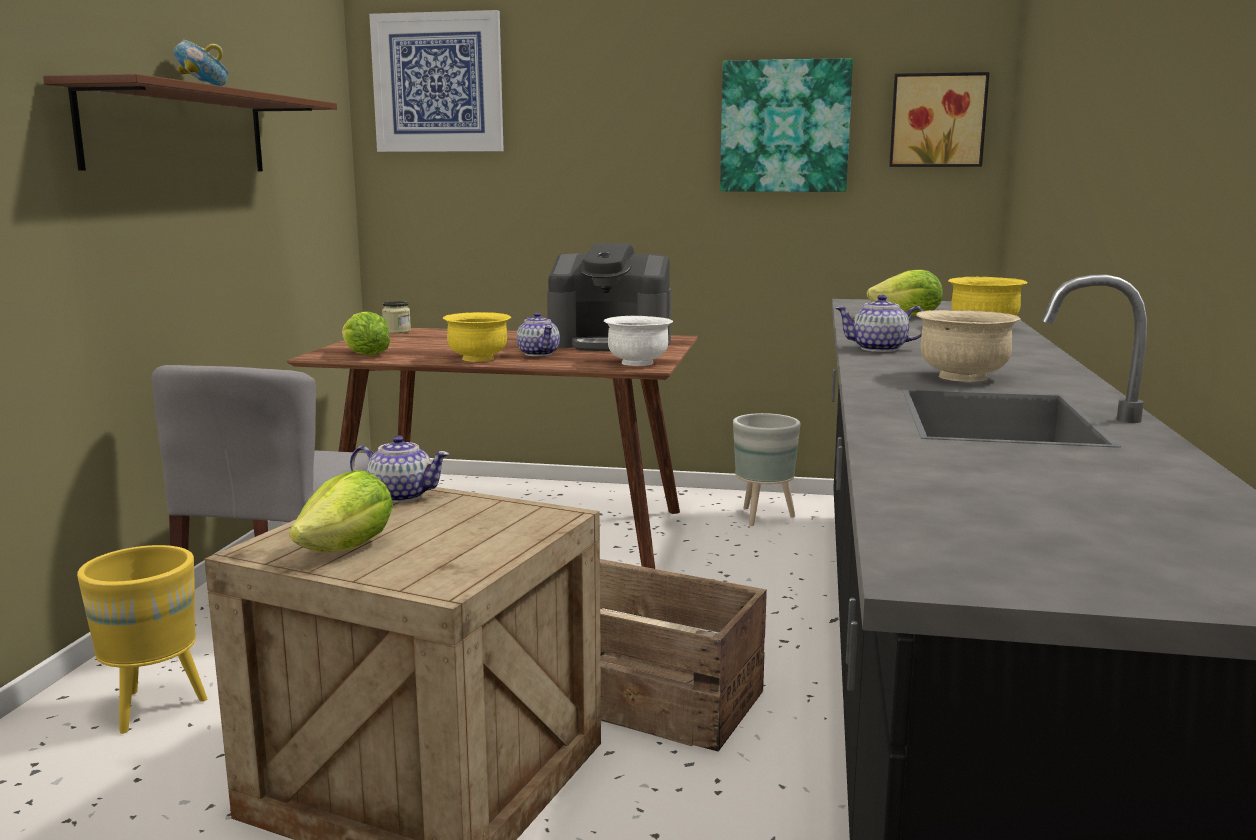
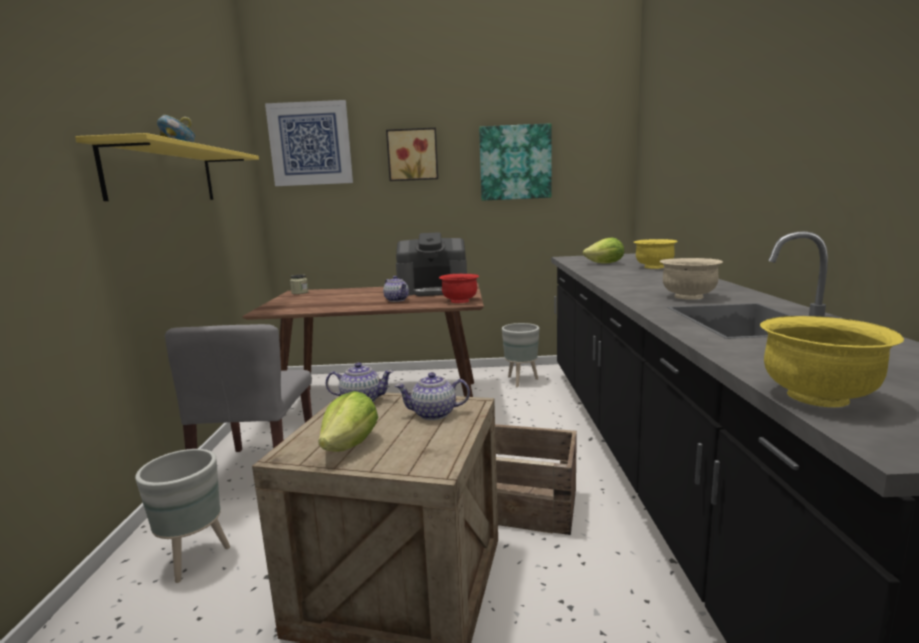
camera: 10 degrees left, 0 degrees up
brown shelf [43,74,337,171] -> yellow shelf [75,133,259,201]
yellow planter [77,545,207,734] -> grey planter [135,449,230,583]
lettuce [342,312,390,355] -> none
yellow bowl [443,312,511,362] -> yellow bowl moved to [760,316,904,407]
white bowl [604,316,673,366] -> red bowl [439,274,479,303]
teapot [835,295,924,352] -> teapot moved to [395,372,470,420]
picture [889,72,990,167] -> picture moved to [386,127,438,181]

